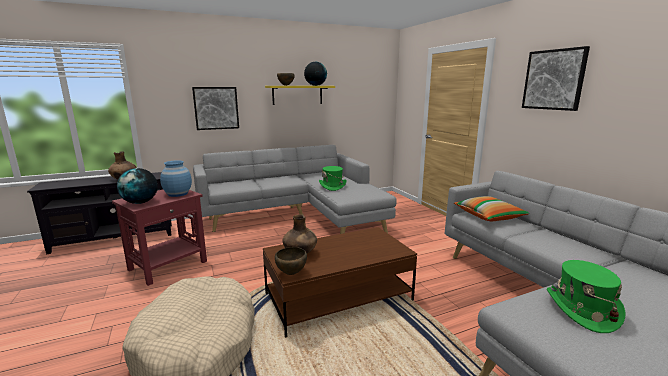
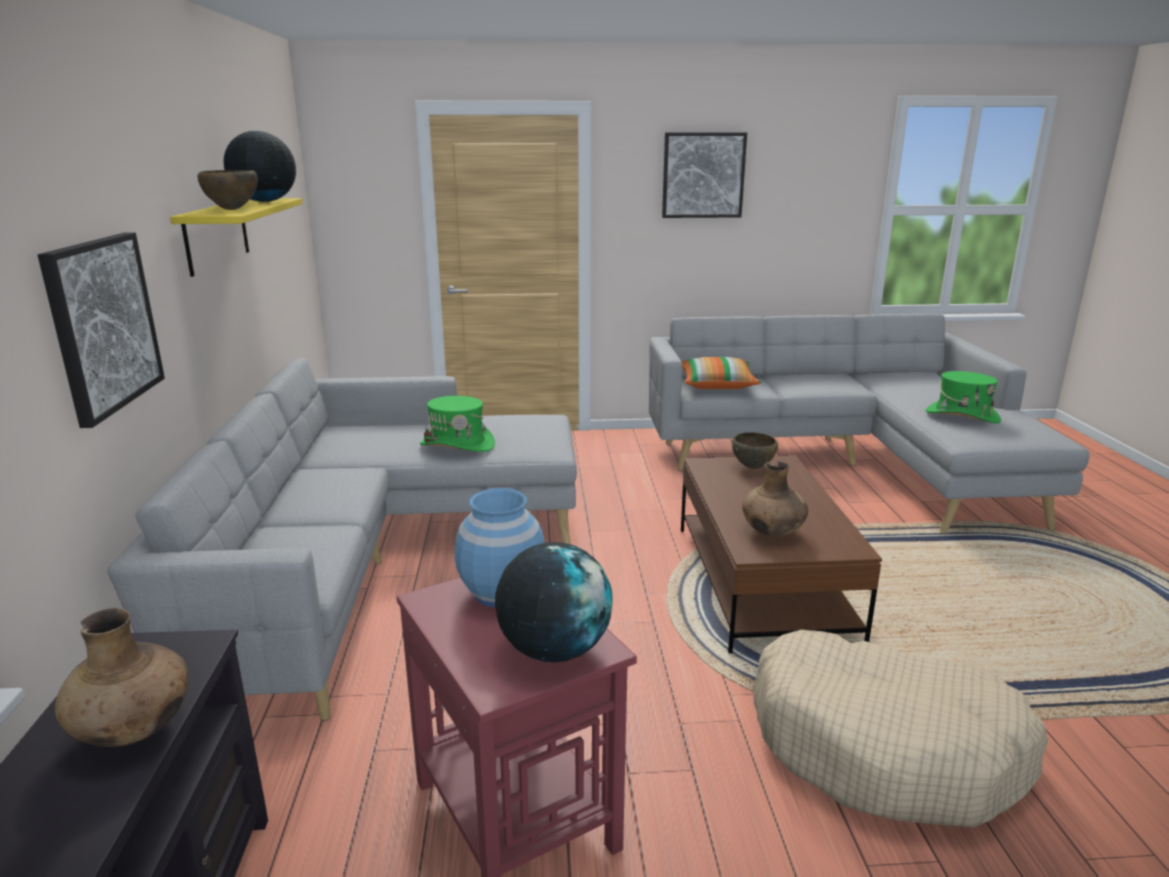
camera: 70 degrees left, 5 degrees up
brown bowl [275,247,307,275] -> brown bowl moved to [732,432,778,469]

